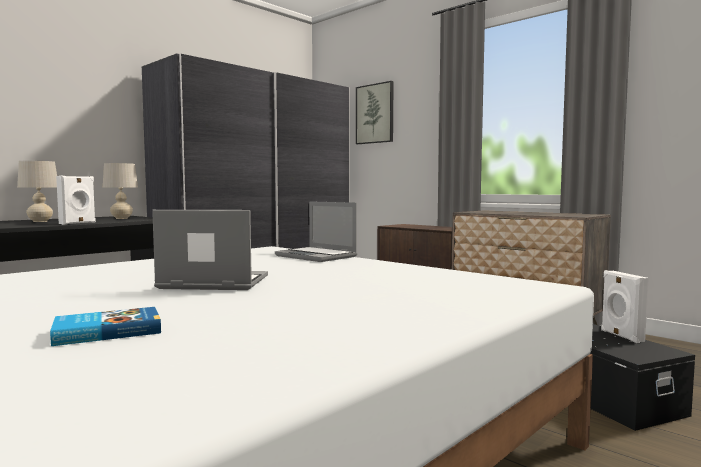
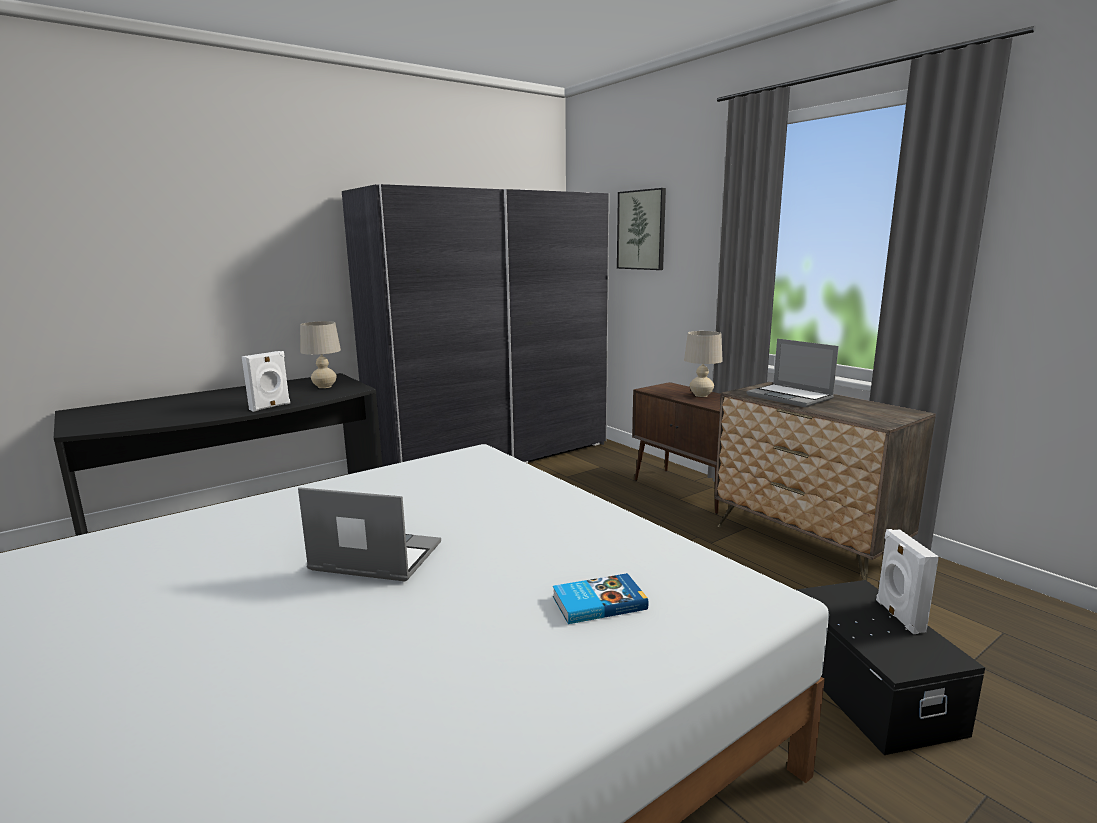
camera: 10 degrees right, 10 degrees up
beige table lamp [17,161,57,222] -> beige table lamp moved to [684,331,723,397]
book [50,307,161,346] -> book moved to [553,573,648,624]
laptop [275,201,357,262] -> laptop moved to [746,339,839,407]

